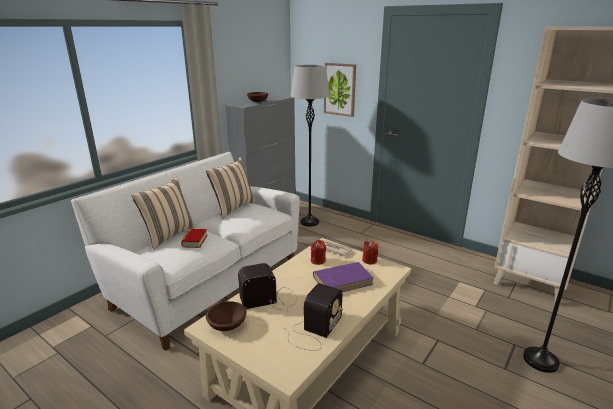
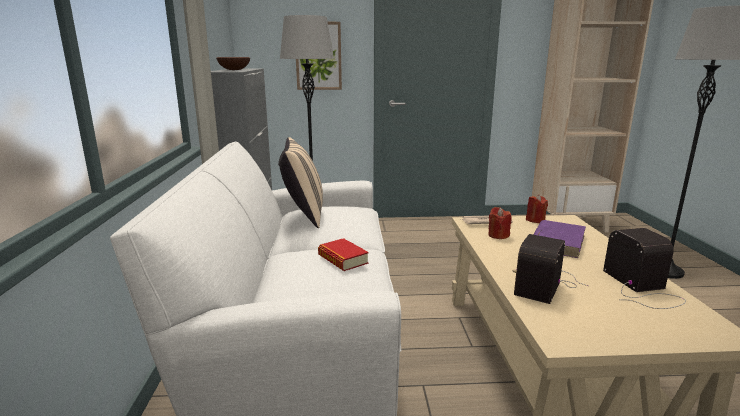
camera: 40 degrees left, 5 degrees down
beige pillow [131,177,196,250] -> none
brown bowl [206,301,247,331] -> none

